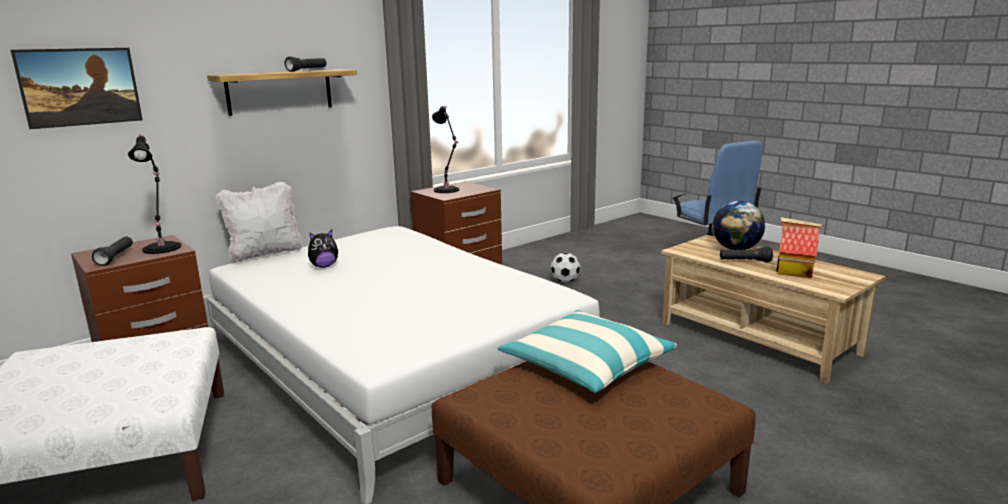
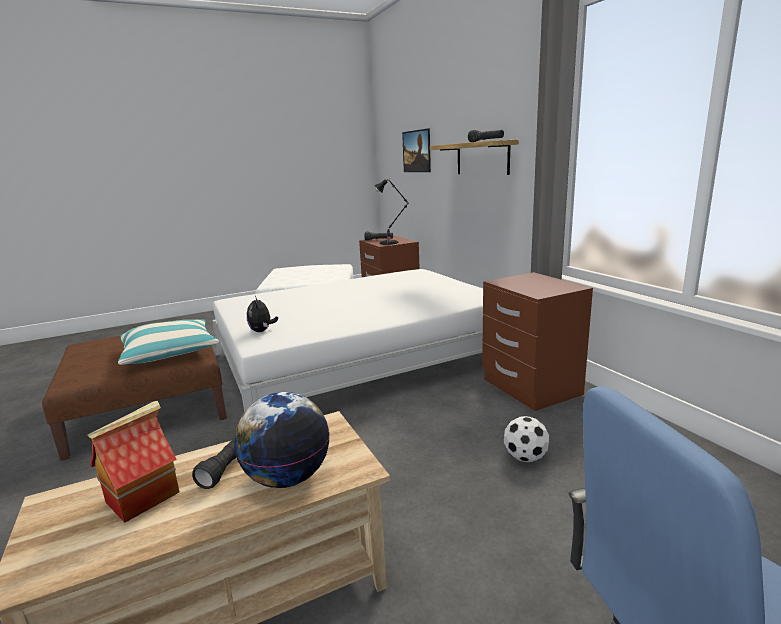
camera: 105 degrees right, 0 degrees up
white pillow [216,182,302,263] -> none
plush toy [308,230,338,268] -> plush toy moved to [247,296,278,332]
black table lamp [432,106,459,193] -> none

